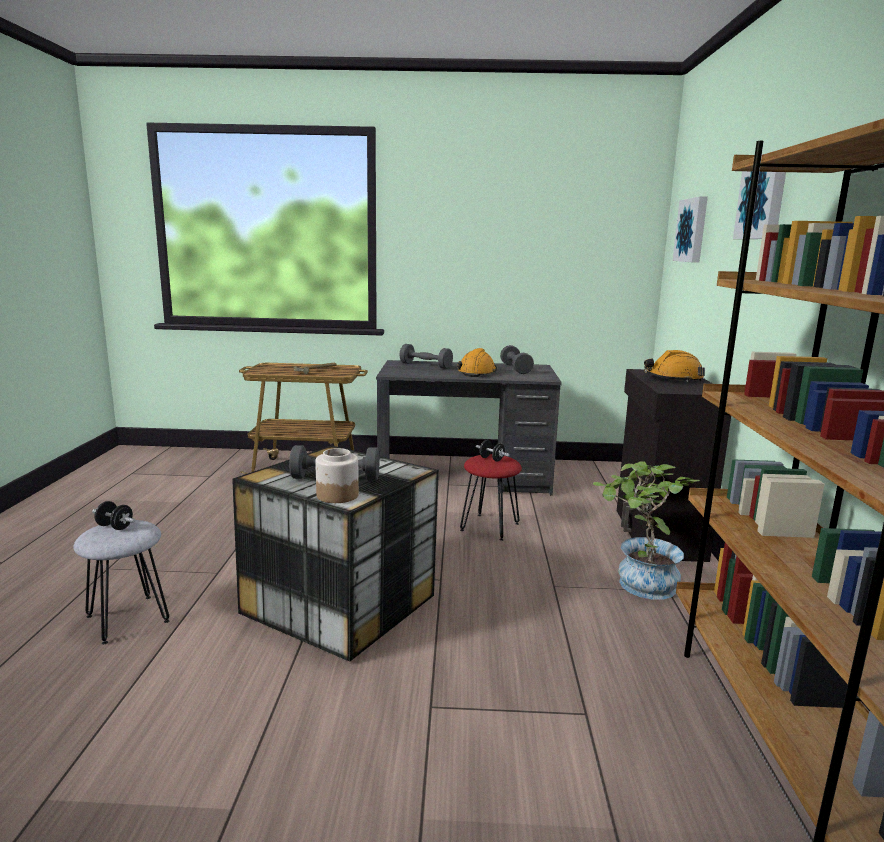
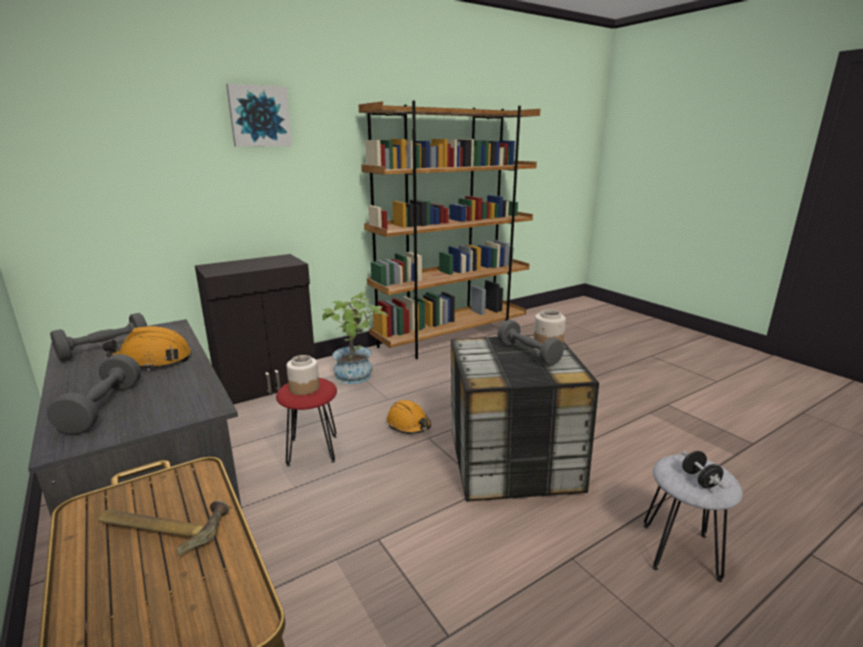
camera: 125 degrees left, 5 degrees up
black dumbbell [476,440,510,462] -> jar [286,355,319,395]
orange hard hat [644,350,705,382] -> orange hard hat moved to [387,400,431,434]
picture [673,196,708,263] -> none

